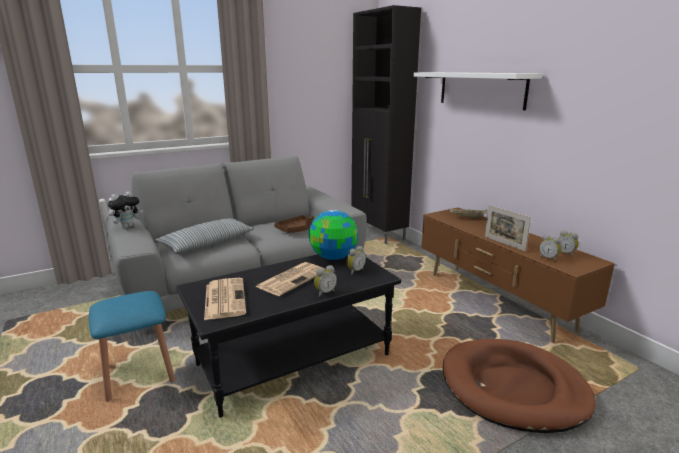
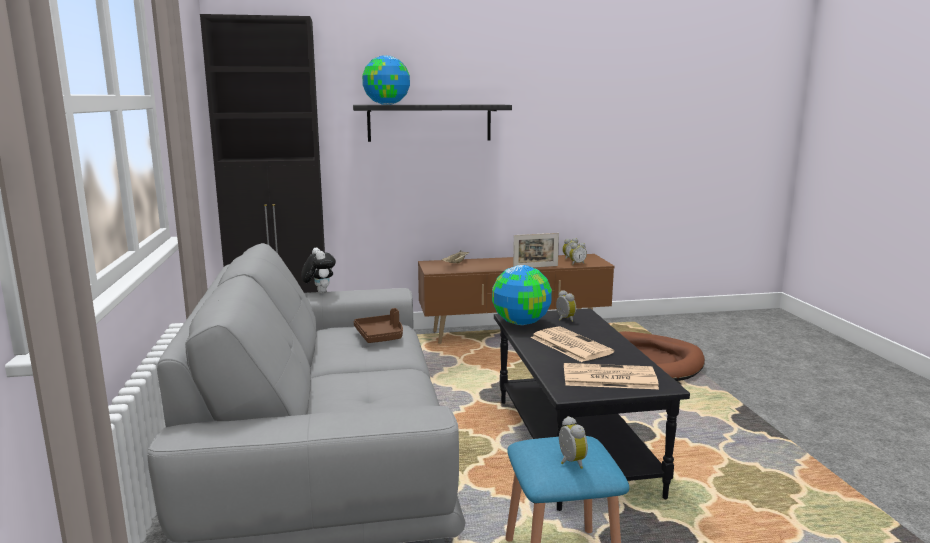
camera: 70 degrees left, 5 degrees down
plush toy [108,191,144,228] -> plush toy moved to [301,248,336,293]
pillow [155,218,255,252] -> none
alarm clock [314,265,337,297] -> alarm clock moved to [559,416,588,469]
white shelf [413,72,542,110] -> black shelf [353,105,512,142]
none -> globe [362,56,410,105]

